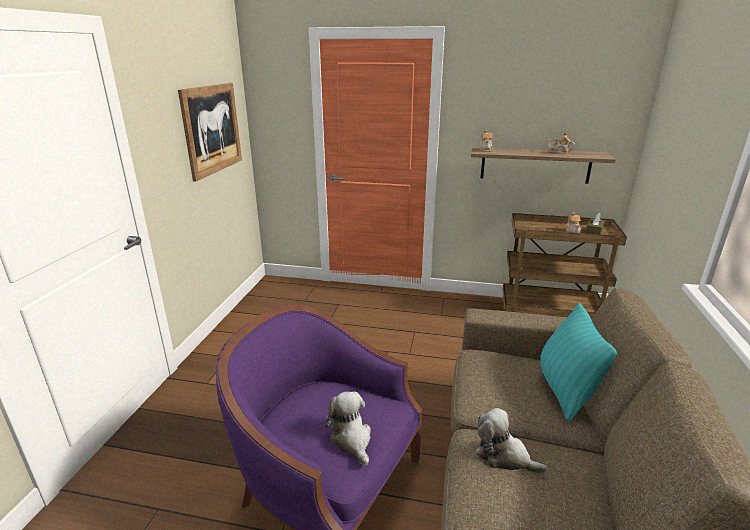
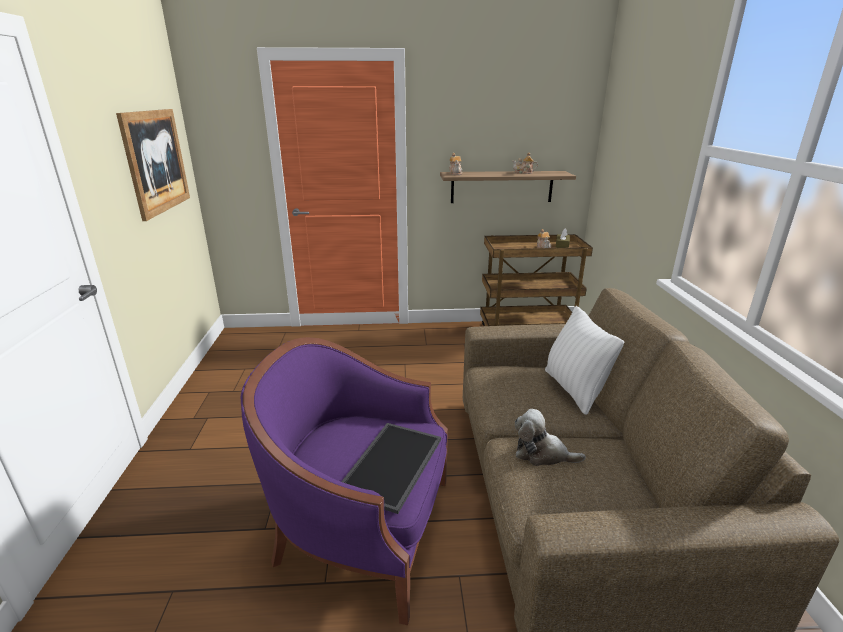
camera: 15 degrees left, 0 degrees up
plush toy [325,392,371,466] -> tray [342,423,441,514]
turquoise pillow [540,303,617,421] -> white pillow [545,306,624,415]

